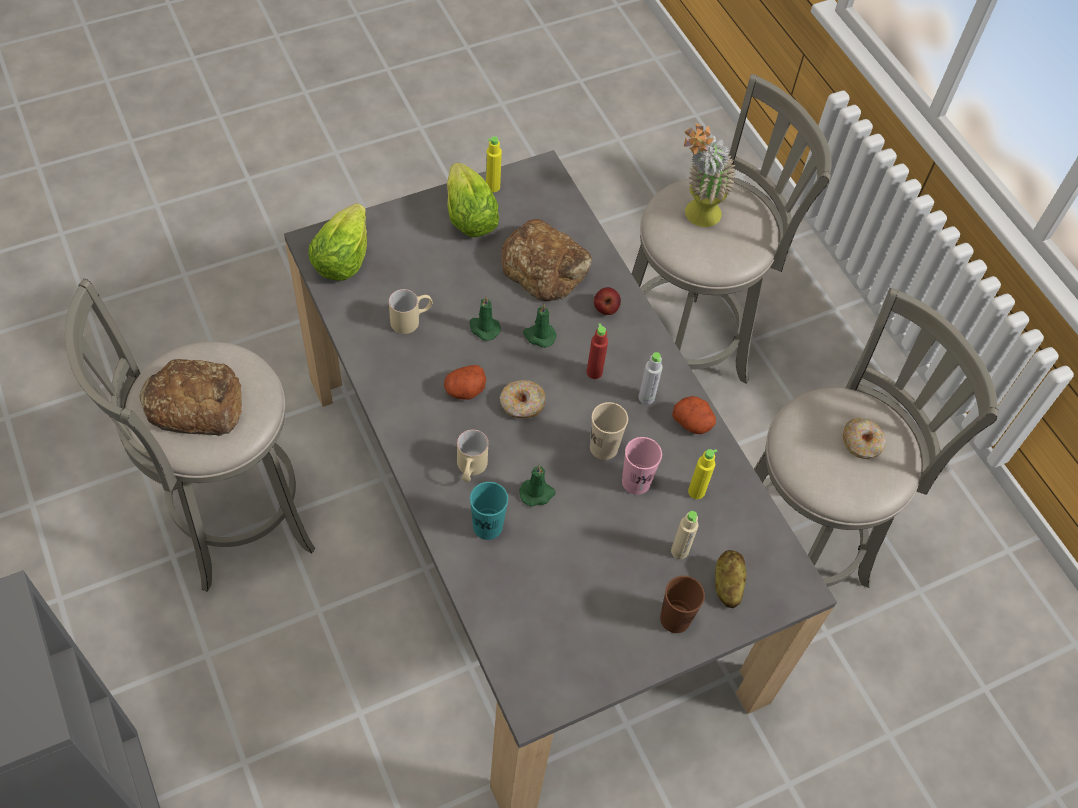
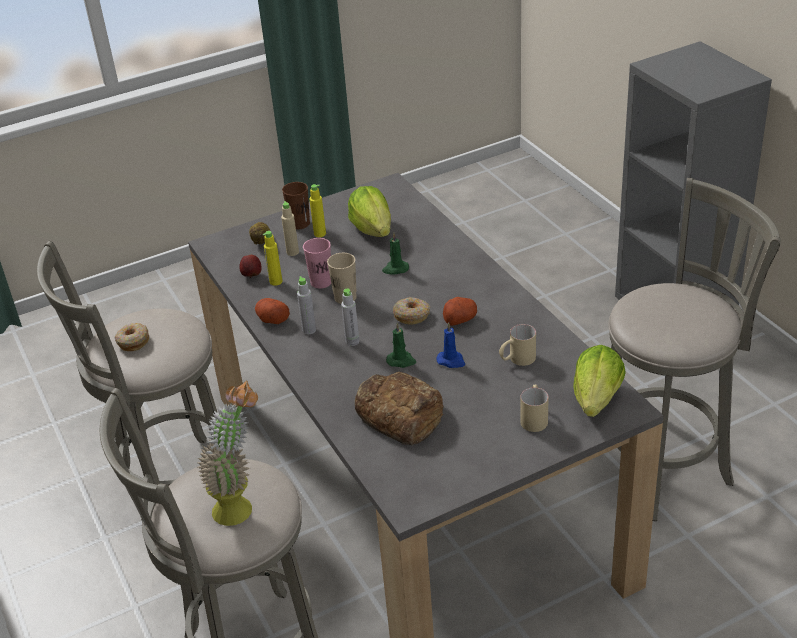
camera: 175 degrees left, 20 degrees down
bread [140,359,242,436] -> none
lettuce [447,163,499,237] -> lettuce moved to [348,186,391,237]
beige mug [457,429,488,482] -> beige mug moved to [520,385,549,432]
green candle [469,296,501,341] -> blue candle [437,322,465,368]
turquoise cup [470,482,508,540] -> none
yellow bottle [486,136,502,192] -> yellow bottle moved to [309,184,326,237]
red bottle [587,323,608,379] -> grey bottle [341,289,360,346]
apple [594,287,621,315] -> apple moved to [239,255,262,278]

